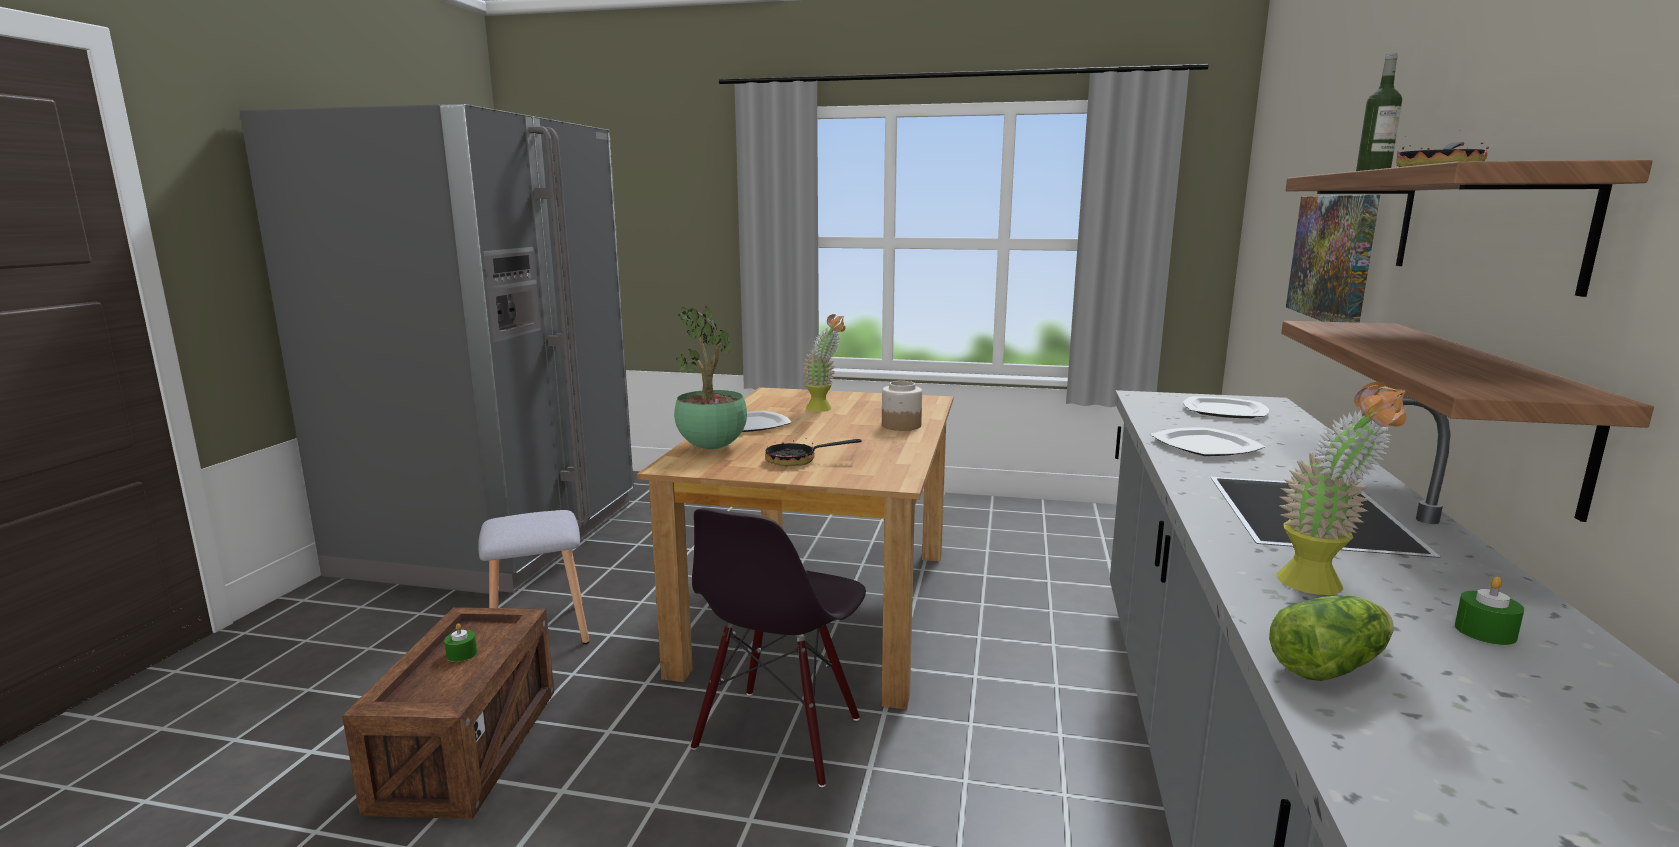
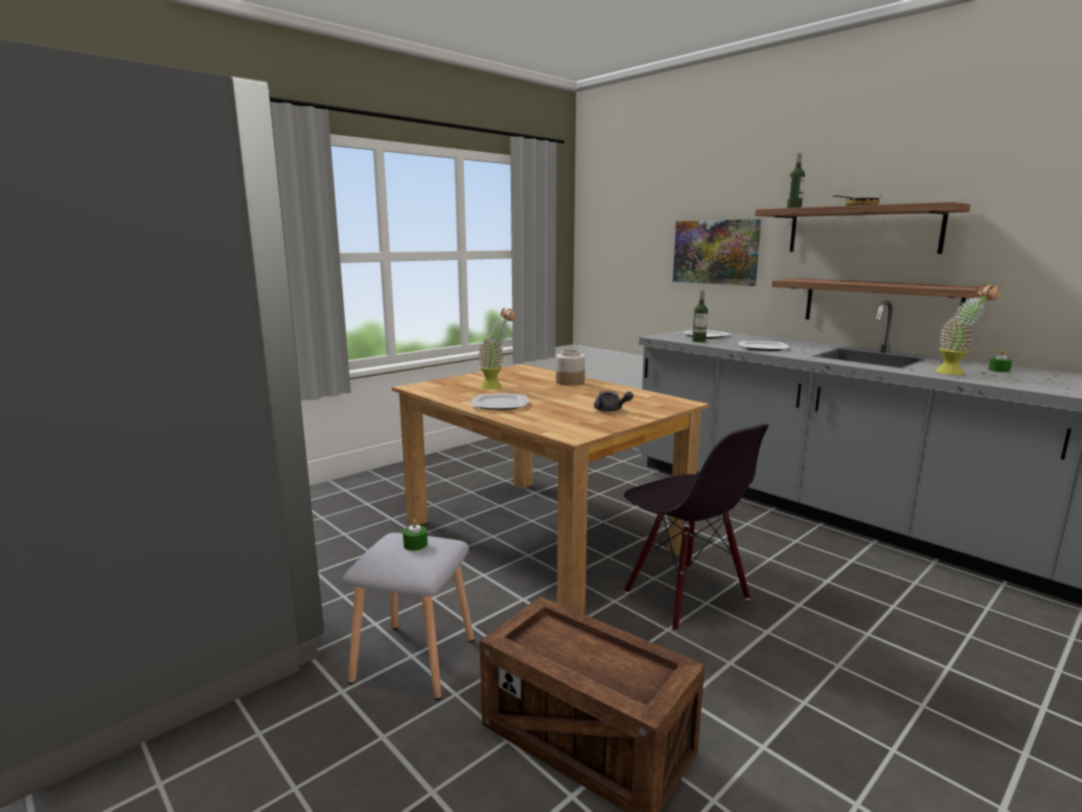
camera: 55 degrees left, 0 degrees up
green candle [444,623,477,662] -> green candle moved to [403,519,428,551]
potted plant [674,306,747,449] -> none
frying pan [765,439,862,466] -> grey teapot [594,391,634,412]
lettuce [1269,595,1394,681] -> none
none -> bottle [692,290,708,342]

